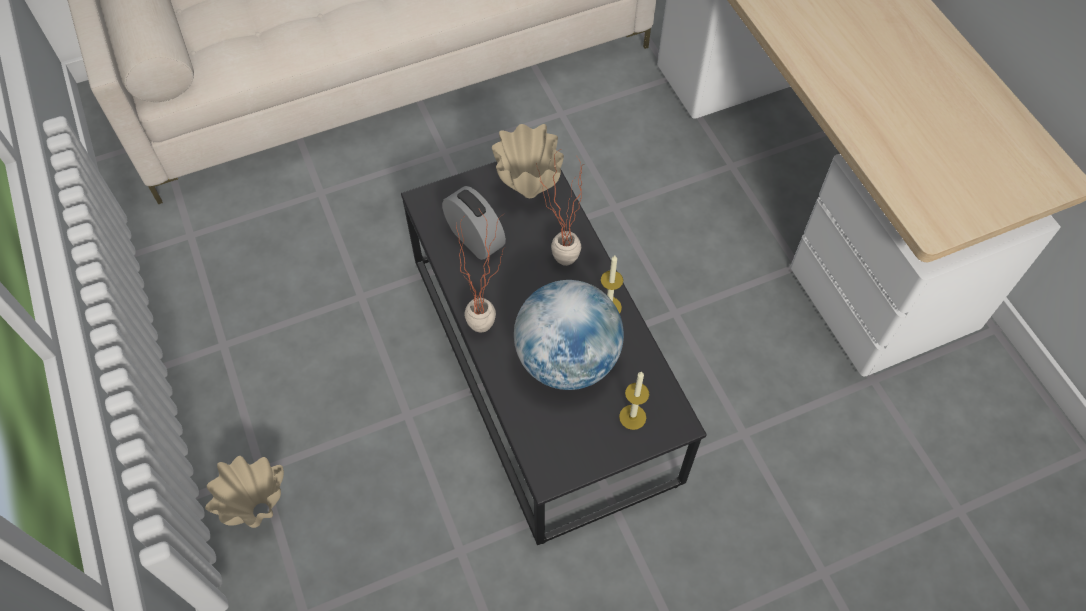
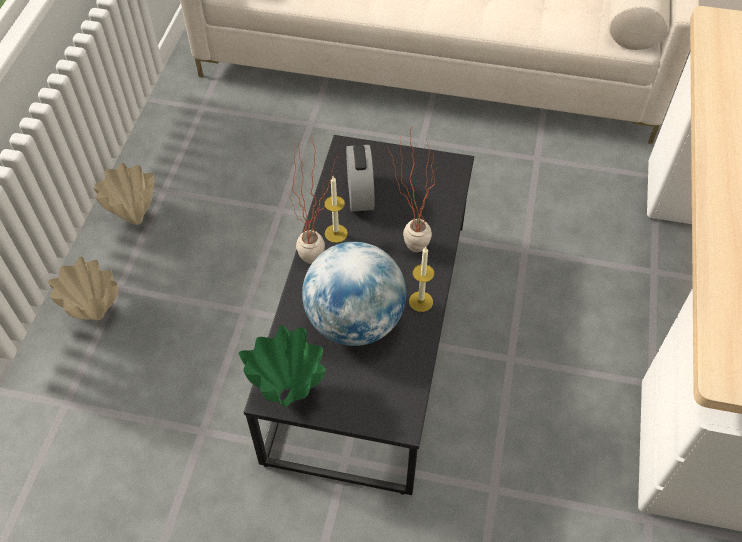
camera: 35 degrees right, 5 degrees down
beige vase [492,124,564,198] -> beige vase moved to [93,163,154,225]
candle [619,371,649,430] -> candle moved to [325,176,348,243]
none -> green vase [239,325,326,407]

